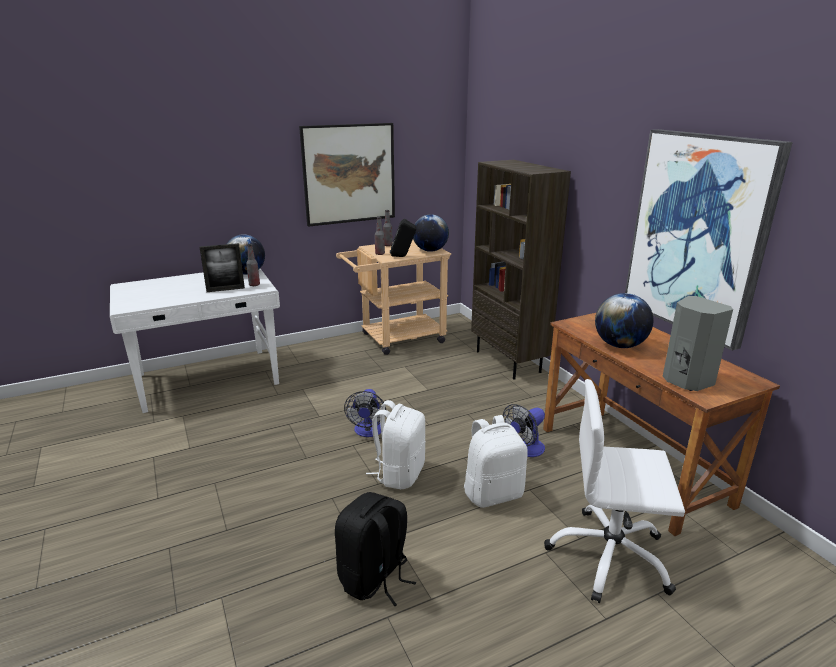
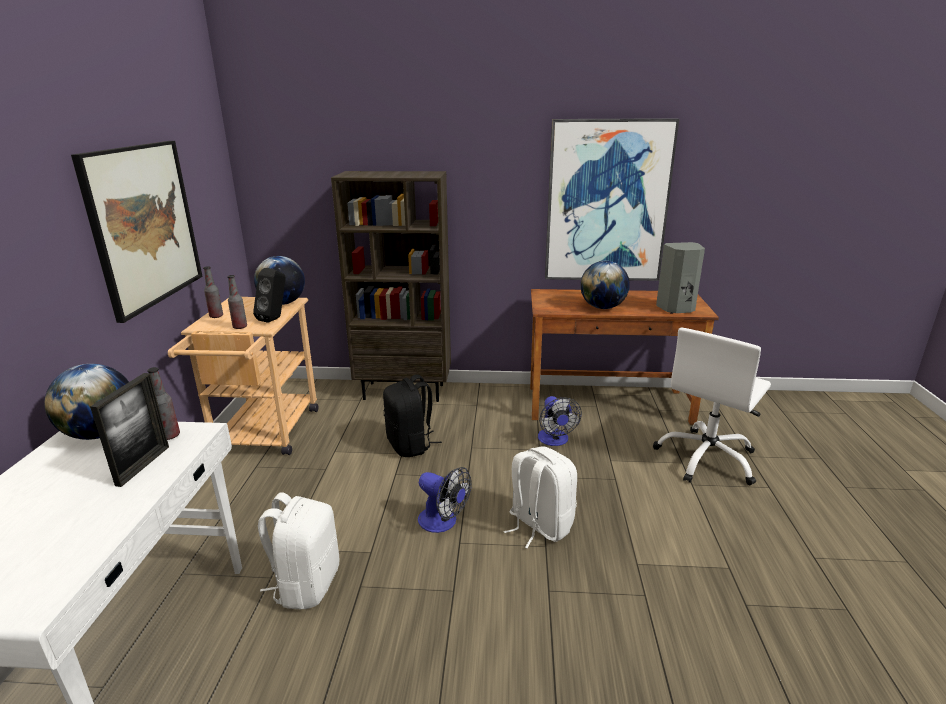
camera: 60 degrees left, 0 degrees up
black backpack [335,492,416,606] -> black backpack moved to [383,374,442,457]
white backpack [464,415,528,508] -> white backpack moved to [258,493,339,609]

